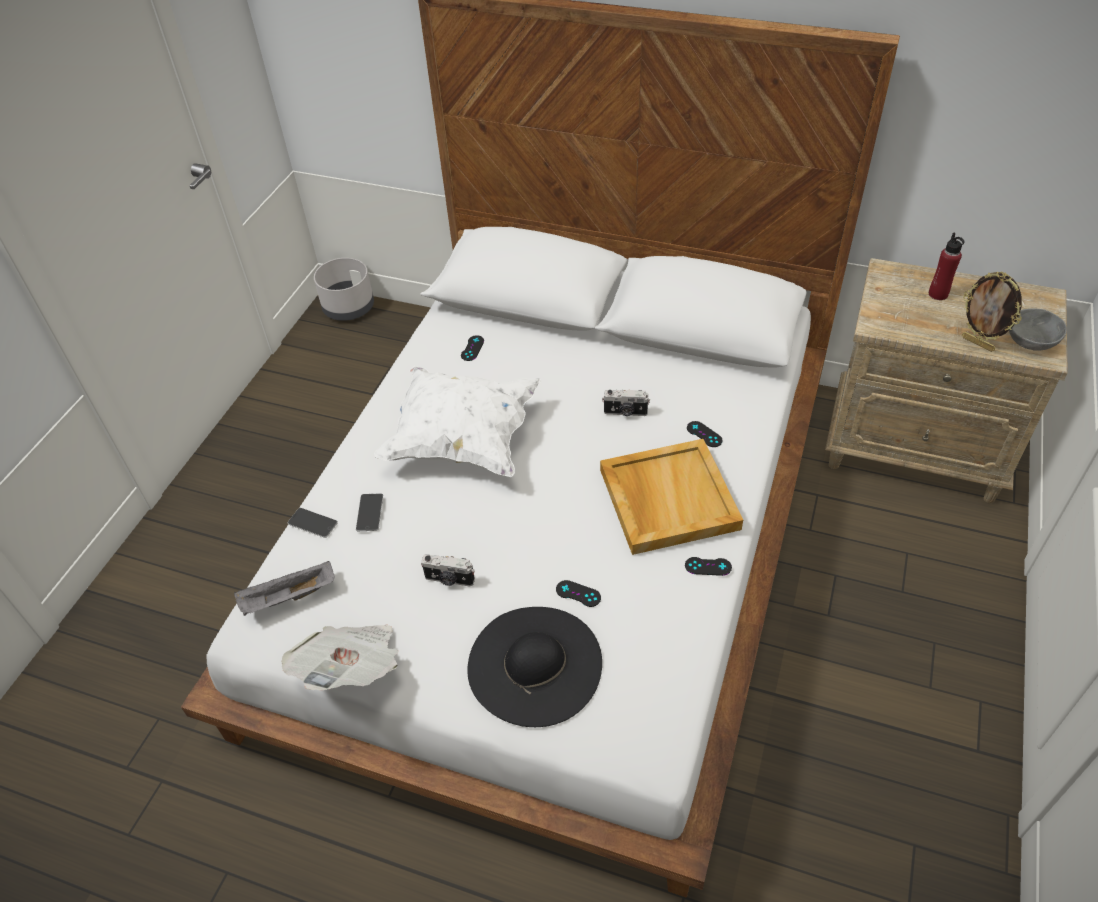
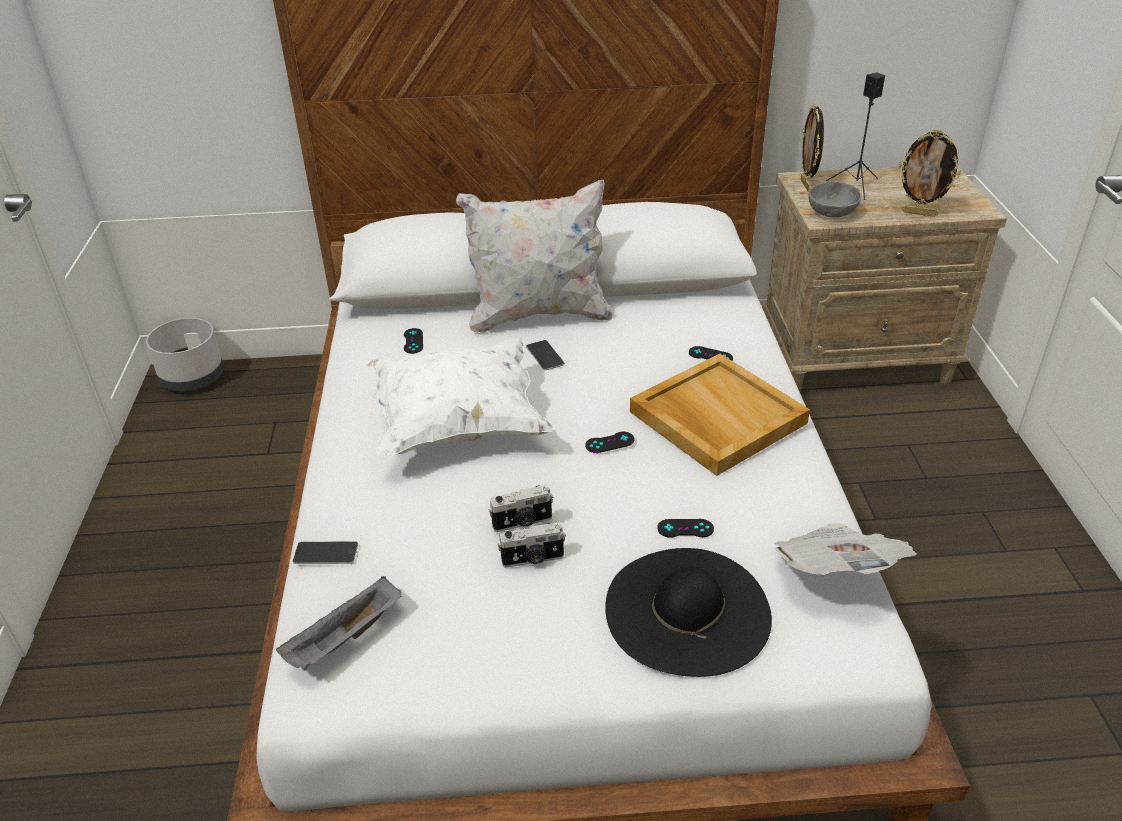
camera: 25 degrees left, 10 degrees down
newspaper [281,624,399,690] -> newspaper moved to [774,523,917,575]
phone [356,493,383,531] -> phone moved to [526,340,565,370]
camera [602,390,650,416] -> camera moved to [489,485,553,532]
black game controller [685,557,732,576] -> black game controller moved to [585,432,634,453]
red bottle [929,233,965,300] -> black speaker [826,73,885,200]
grey bowl [1009,308,1067,351] -> grey bowl moved to [809,181,861,217]
none -> white pillow [456,180,613,333]
none -> picture frame [800,104,824,192]

